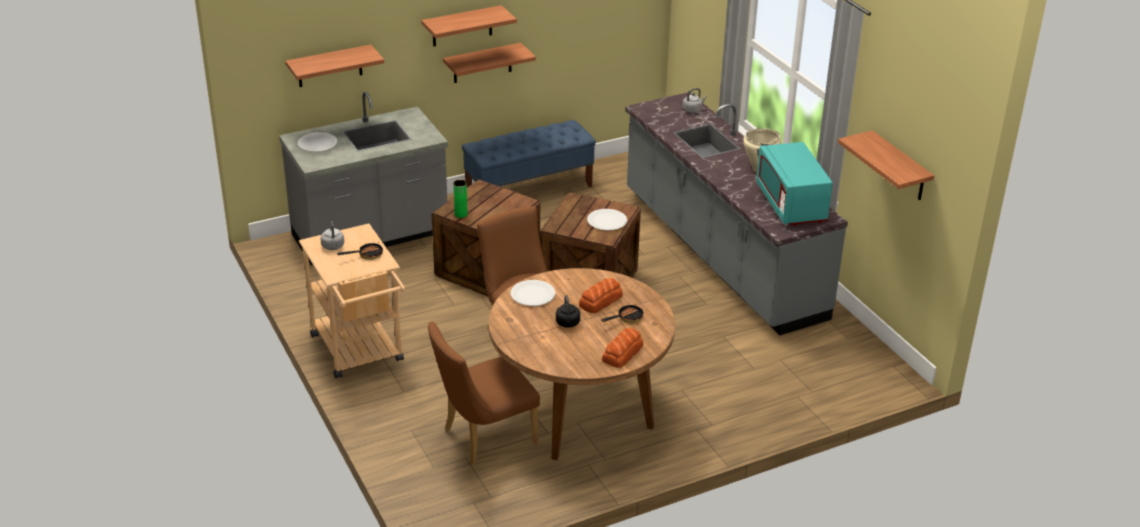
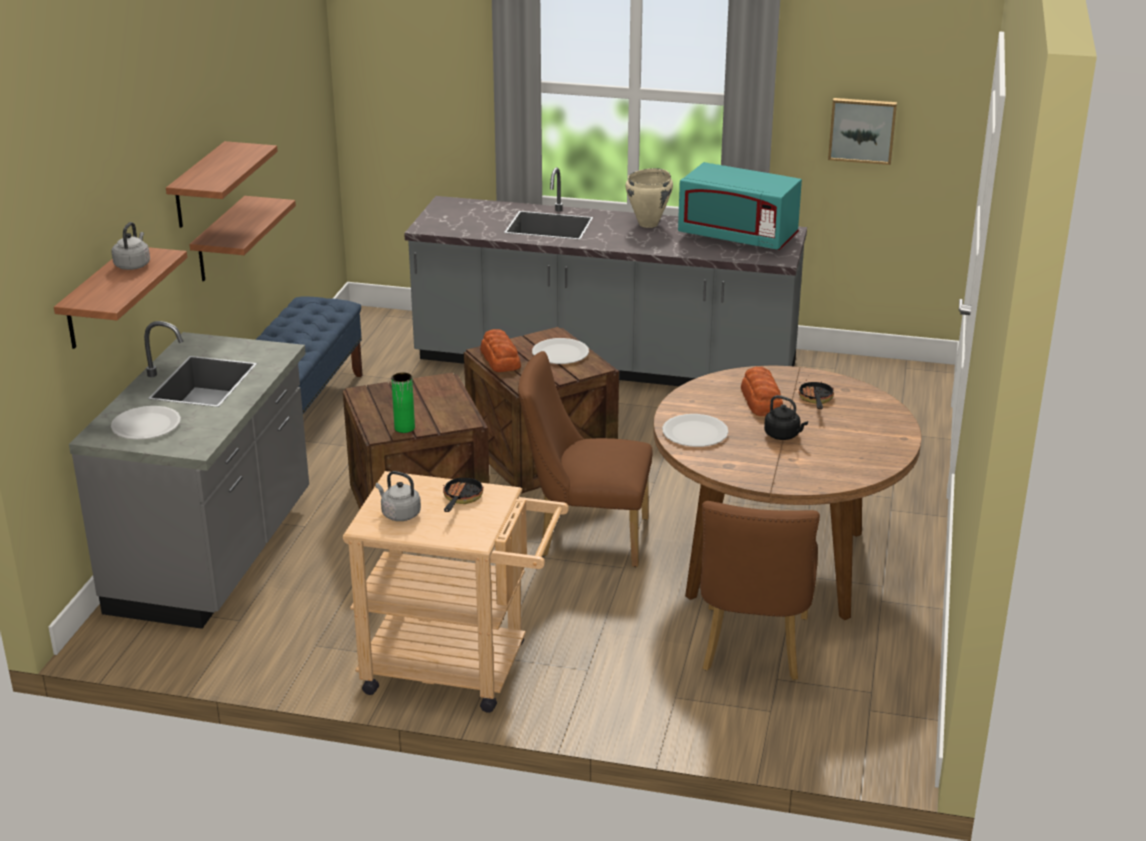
camera: 50 degrees left, 5 degrees down
bread [602,328,643,368] -> bread moved to [480,329,521,372]
grey kettle [682,88,707,113] -> grey kettle moved to [111,222,150,270]
shelf [838,130,935,200] -> picture [828,98,897,165]

